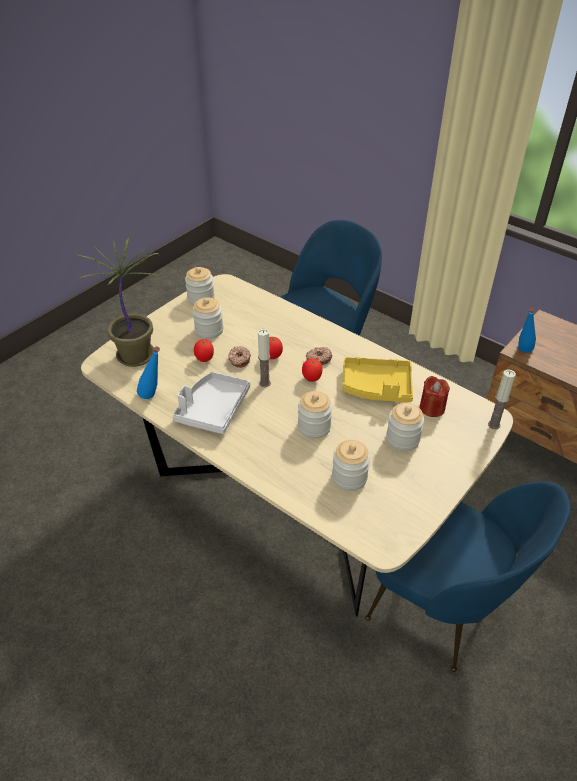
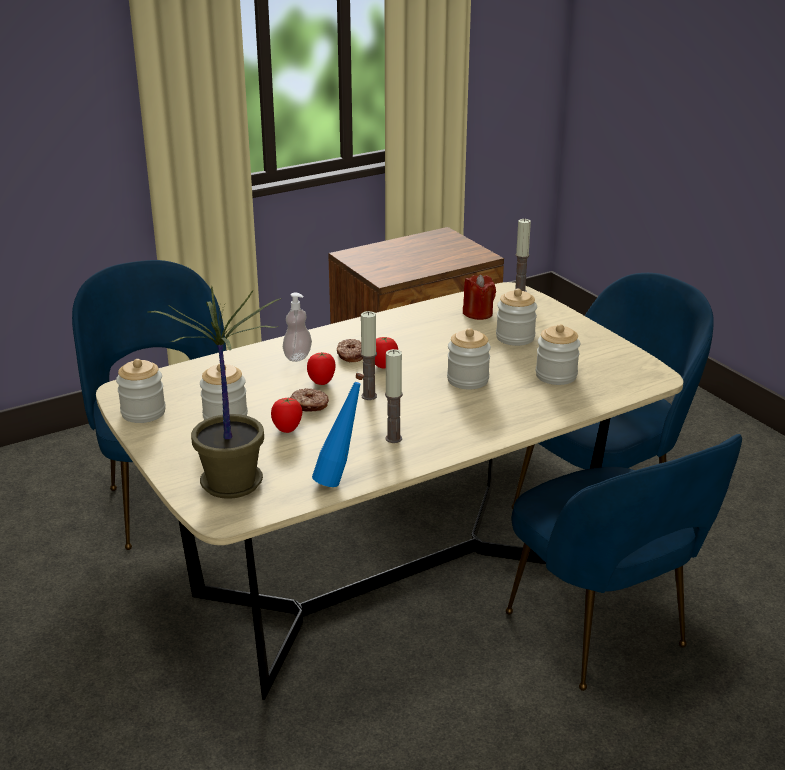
camera: 70 degrees left, 15 degrees down
grey tray [173,372,250,434] -> candle [385,349,403,443]
yellow tray [342,357,413,402] -> none
blue bottle [518,308,536,353] -> none
none -> soap dispenser [283,293,312,362]
none -> blue chair [506,434,742,691]

